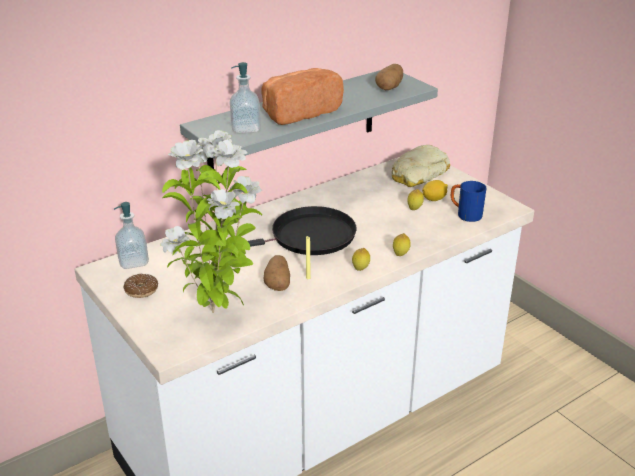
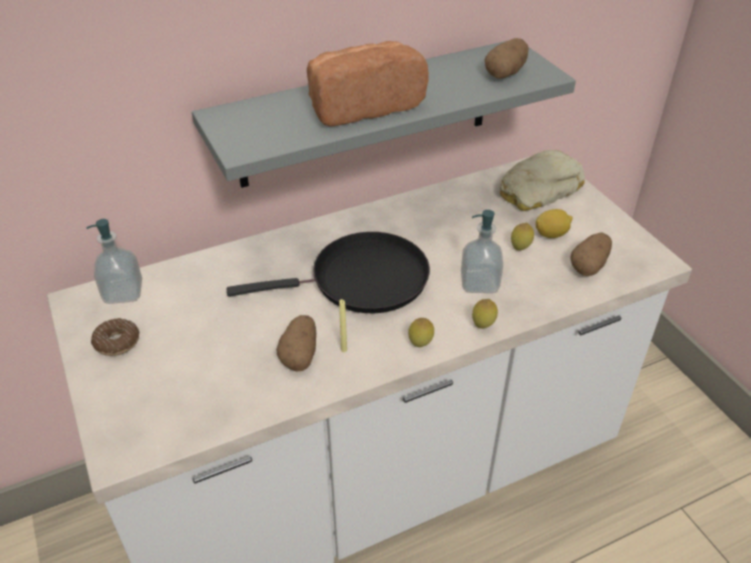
camera: 10 degrees right, 10 degrees up
potted plant [160,130,262,313] -> none
soap dispenser [230,62,261,133] -> soap dispenser moved to [461,210,503,293]
blue mug [451,181,486,222] -> potato [571,232,612,276]

